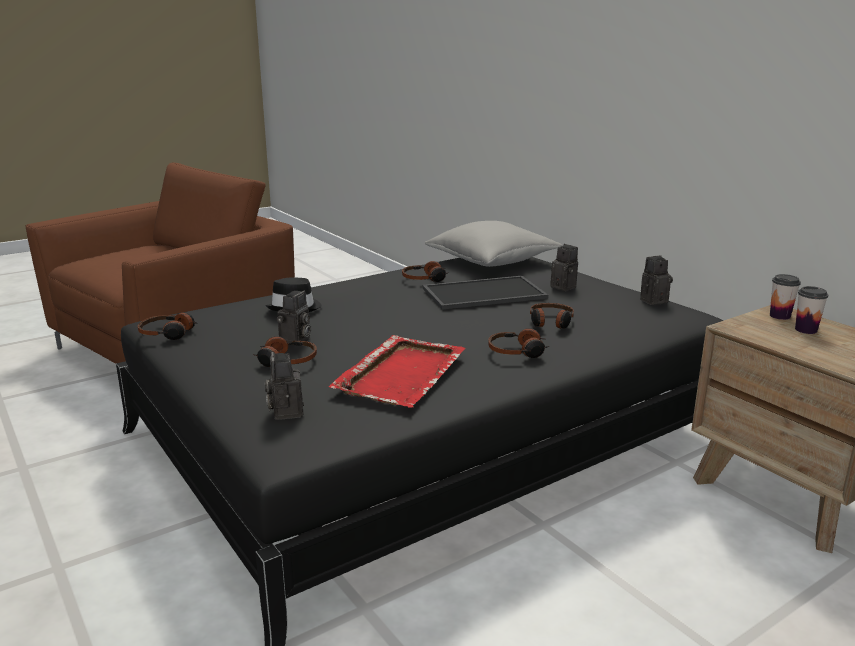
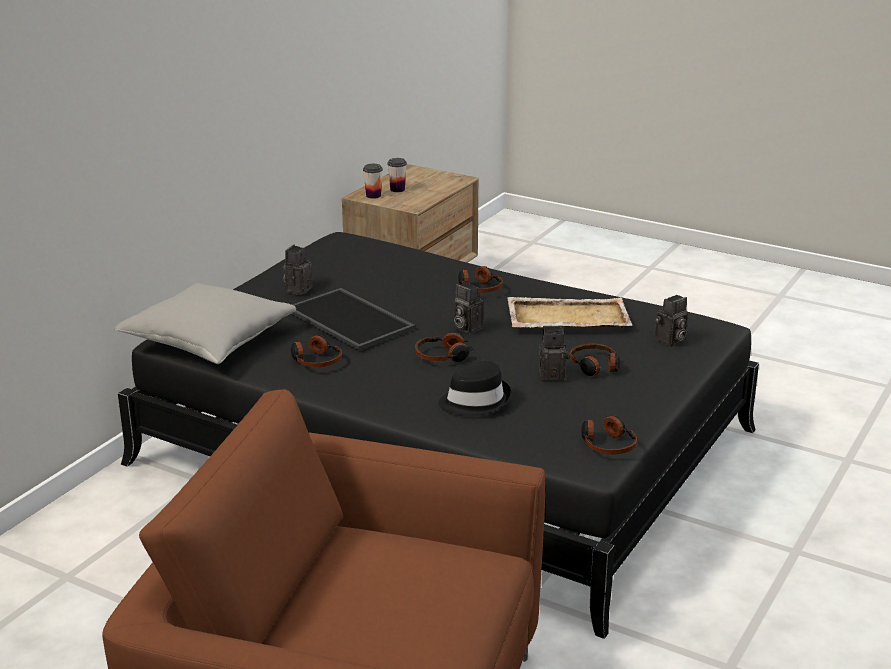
camera: 115 degrees left, 5 degrees up
red tray [329,335,465,408] -> beige tray [507,297,633,328]
headphones [530,303,574,329] -> headphones moved to [415,332,473,362]
camera [640,255,673,305] -> camera moved to [454,283,484,334]

